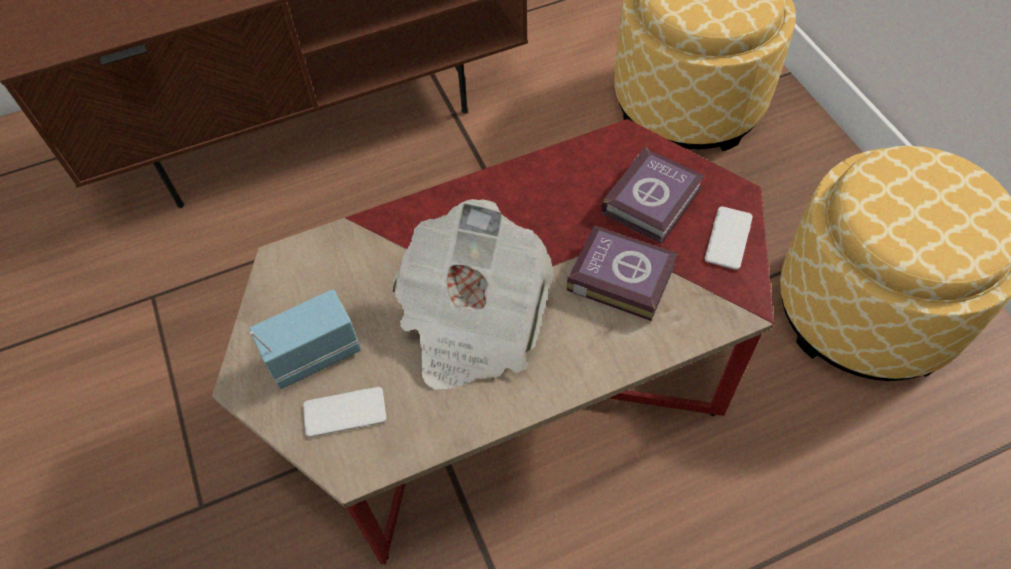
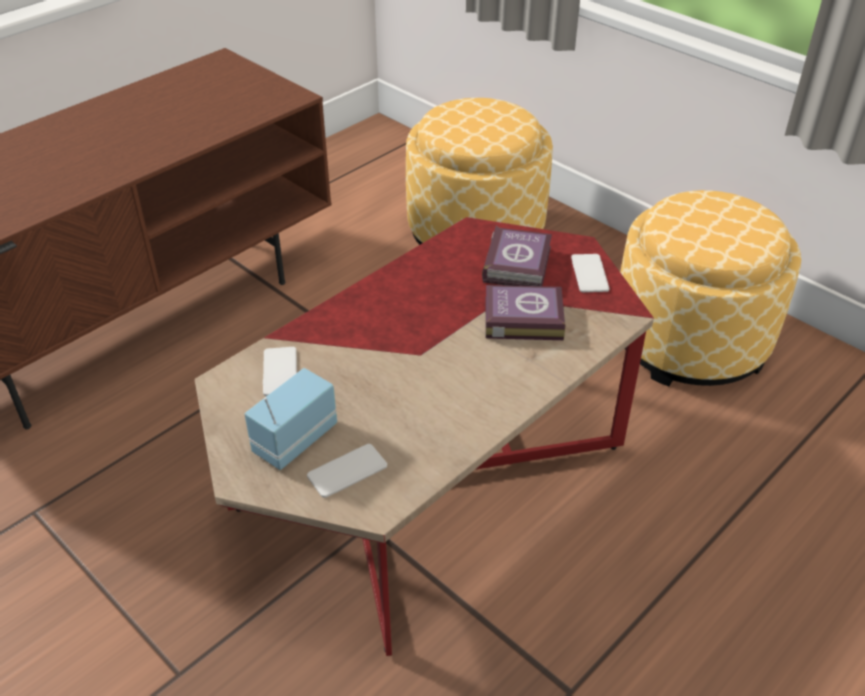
camera: 25 degrees left, 15 degrees down
newspaper [393,199,554,390] -> none
none -> phone [263,347,297,396]

